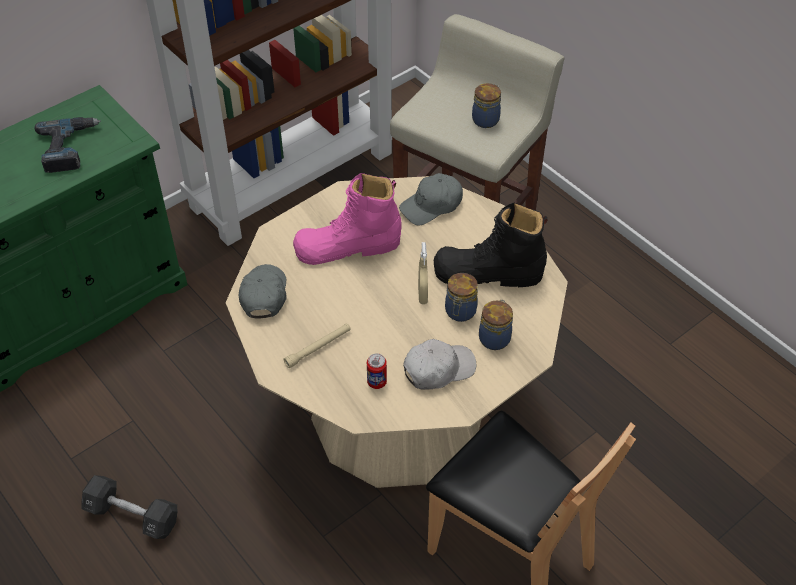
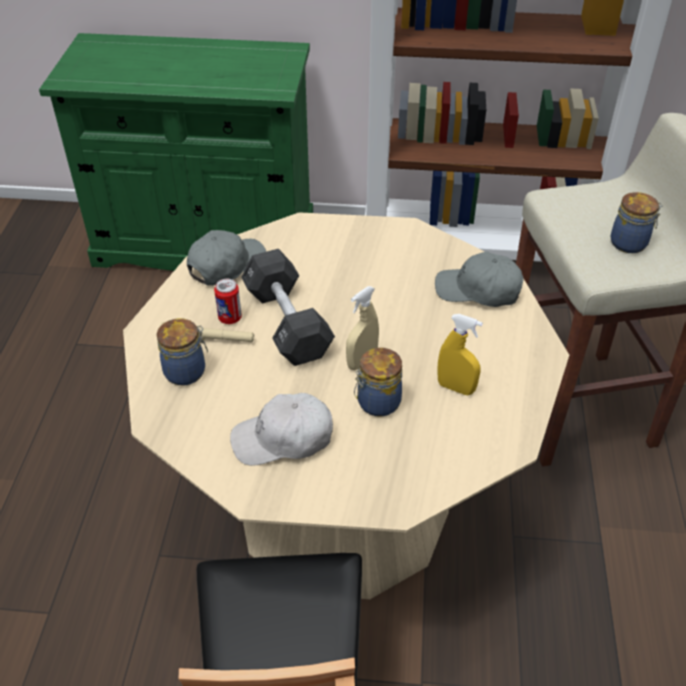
camera: 45 degrees right, 5 degrees down
power drill [34,117,101,173] -> none
black dumbbell [81,475,178,539] -> black dumbbell moved to [241,249,335,366]
pink boot [293,173,402,265] -> none
can [367,353,387,389] -> can moved to [214,279,242,324]
white cap [403,339,476,389] -> white cap turned 150 degrees clockwise [230,393,333,466]
black boot [434,203,548,287] -> yellow spray bottle [437,314,483,395]
jar [479,300,513,350] -> jar moved to [157,318,208,385]

